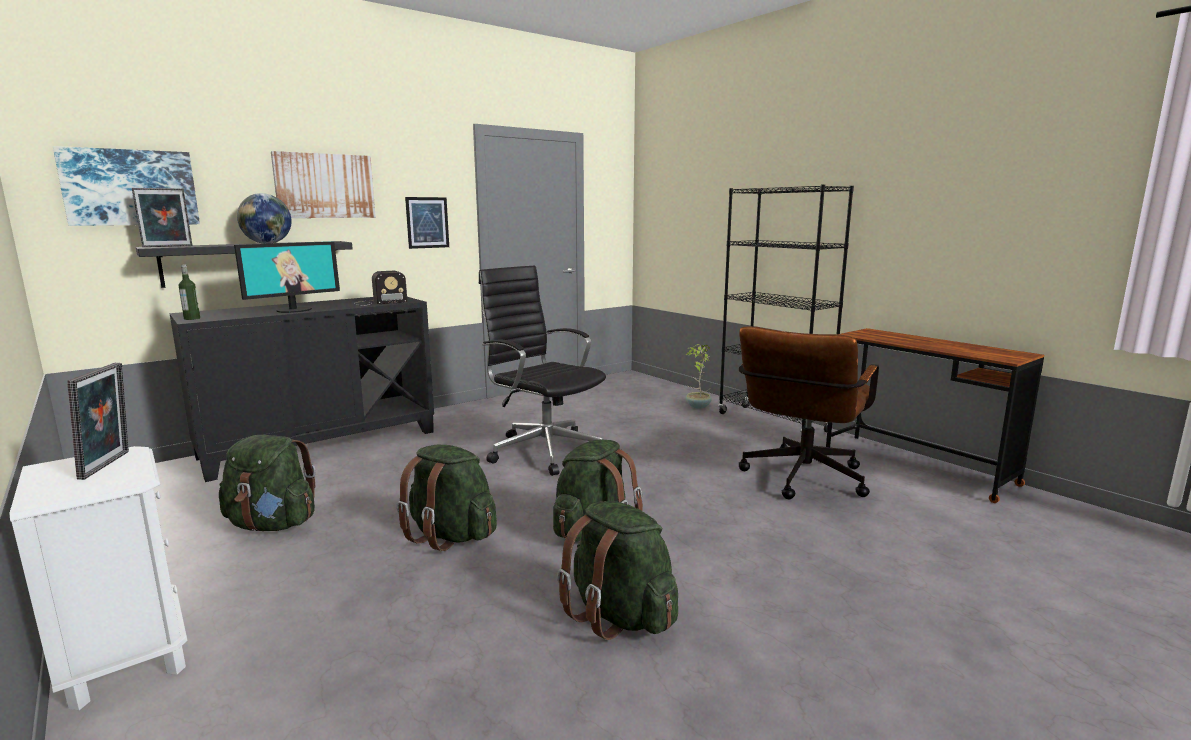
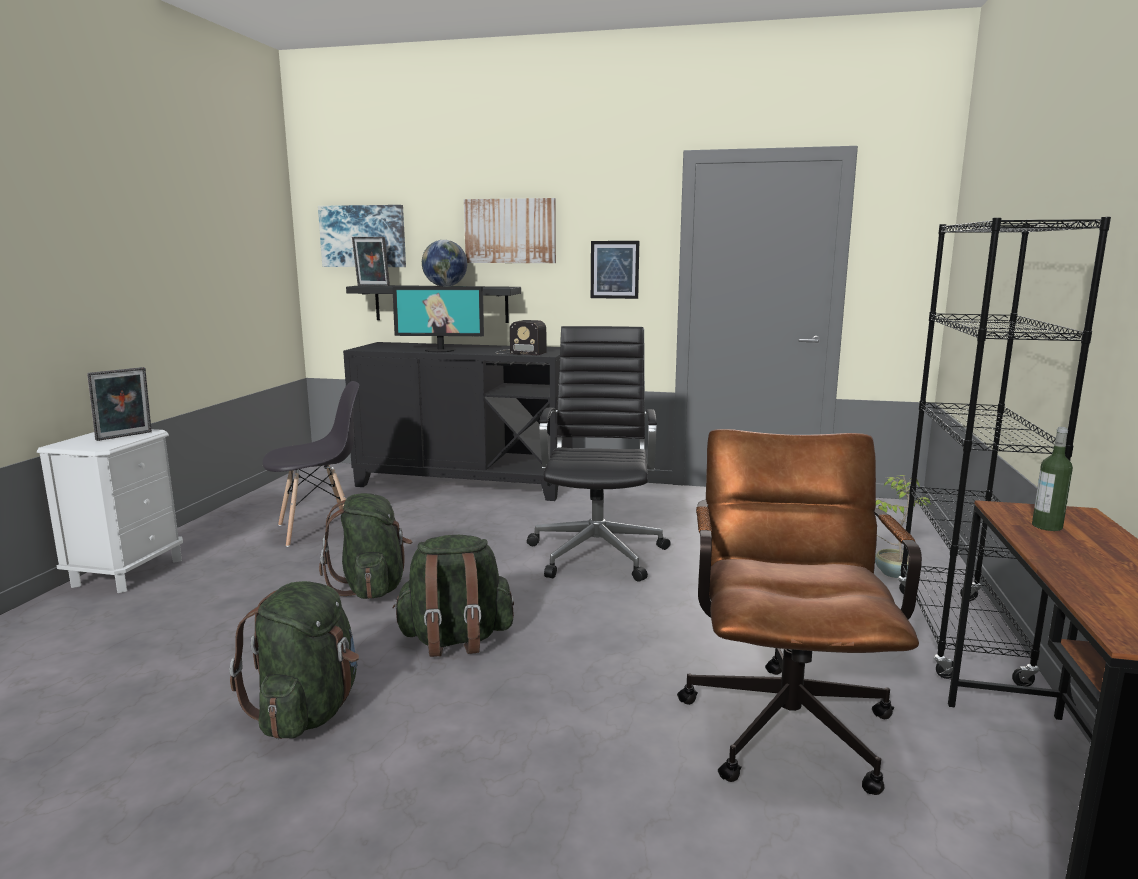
camera: 50 degrees right, 0 degrees up
bottle [179,264,200,320] -> bottle moved to [1032,427,1073,531]
green backpack [219,435,316,531] -> grey chair [262,381,359,547]
brown office chair [739,326,879,499] -> brown office chair turned 105 degrees clockwise [677,429,922,795]

